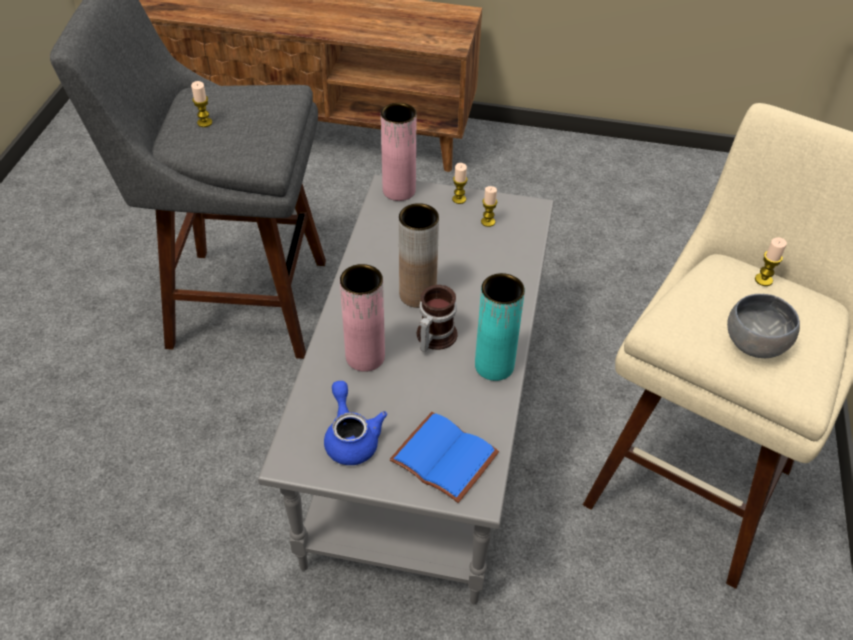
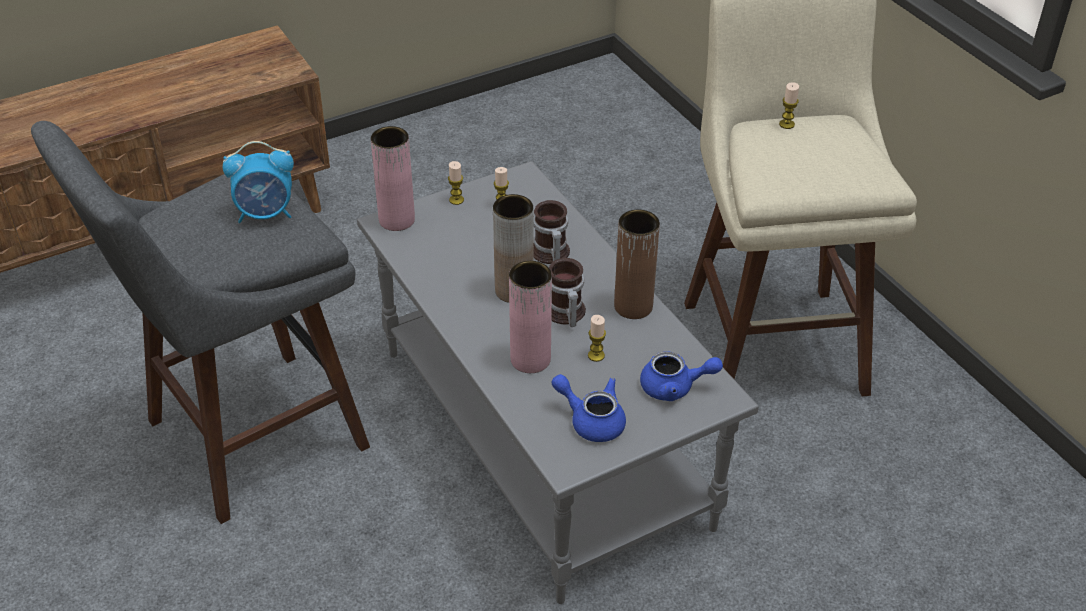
camera: 40 degrees left, 5 degrees down
candle [191,81,212,127] -> candle moved to [588,315,606,362]
blue book [389,412,499,503] -> blue teapot [640,351,723,401]
turquoise vase [475,273,525,381] -> brown vase [614,210,660,319]
grey bowl [727,294,800,358] -> none
none -> alarm clock [223,141,294,223]
none -> mug [533,200,570,264]

